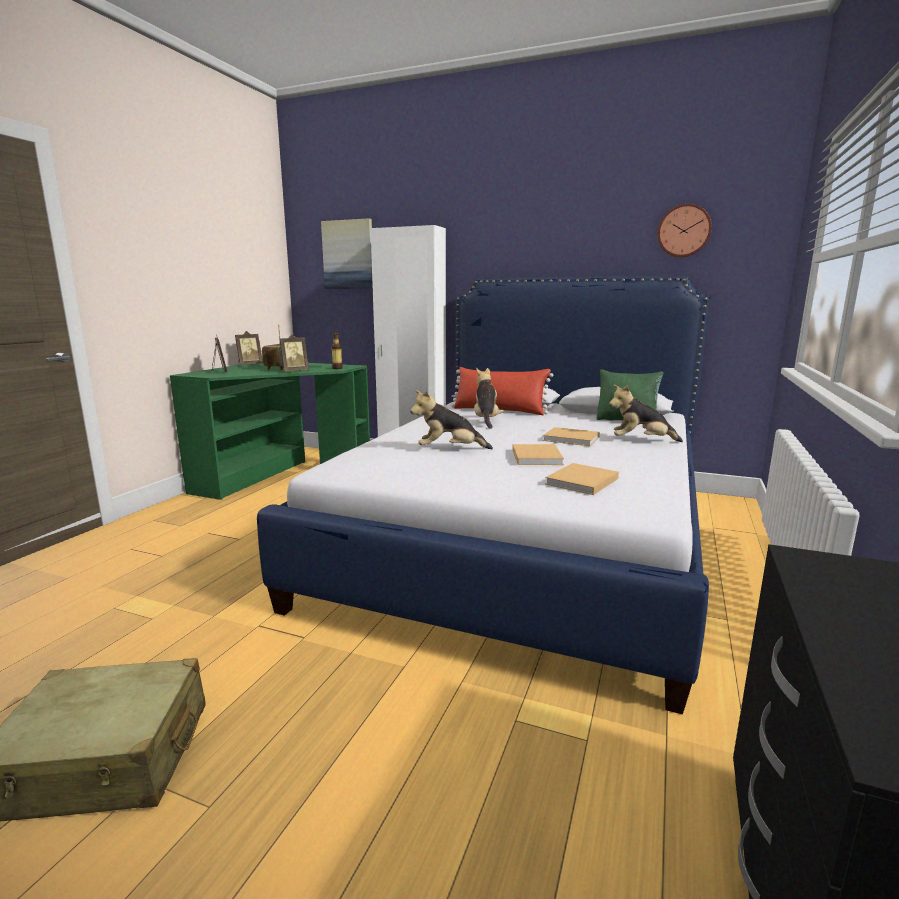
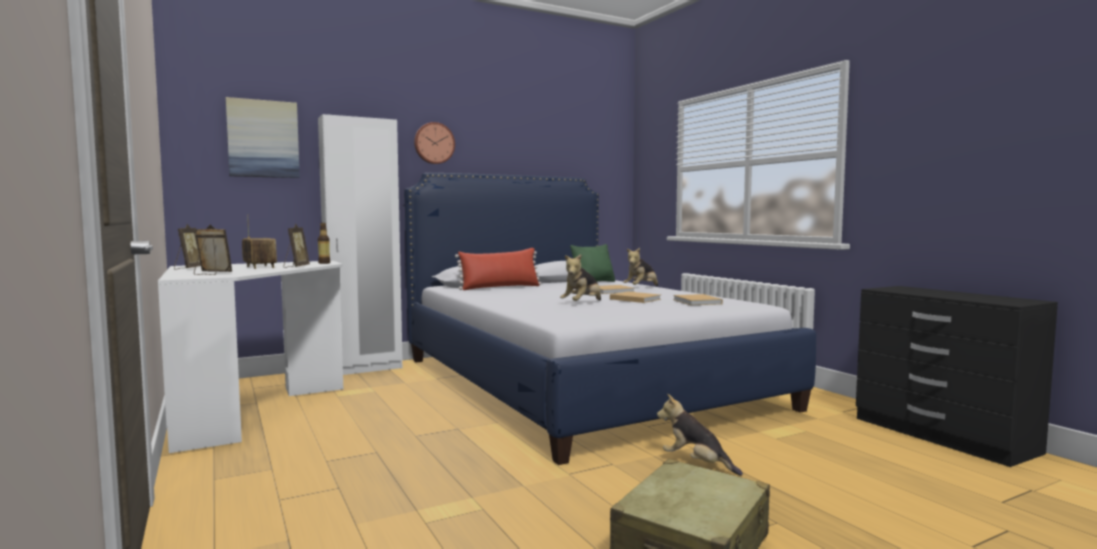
camera: 50 degrees left, 10 degrees down
green desk [170,363,370,500] -> white desk [158,261,343,453]
plush toy [474,368,504,429] -> plush toy moved to [657,394,743,476]
wall clock [657,204,712,258] -> wall clock moved to [414,122,455,164]

